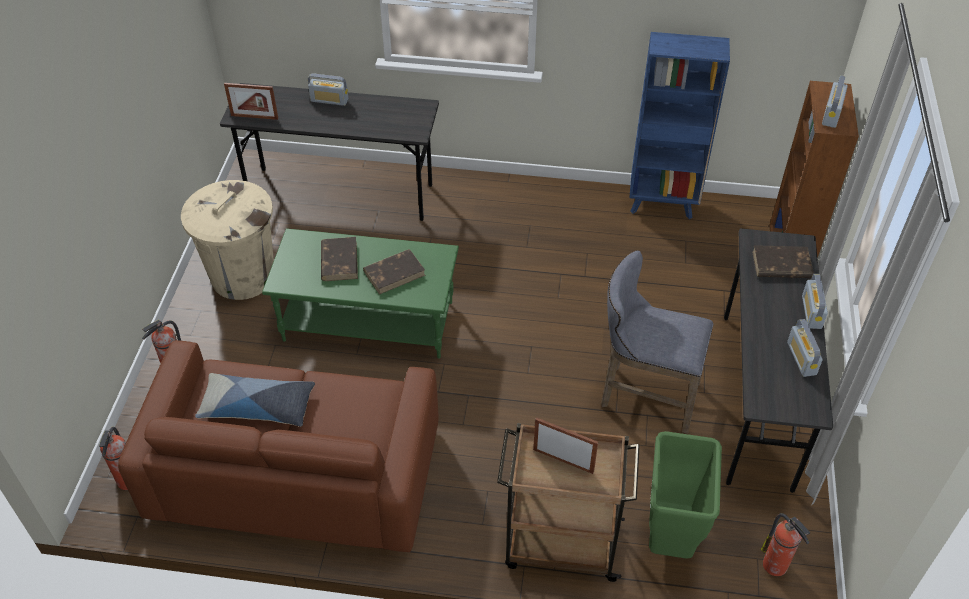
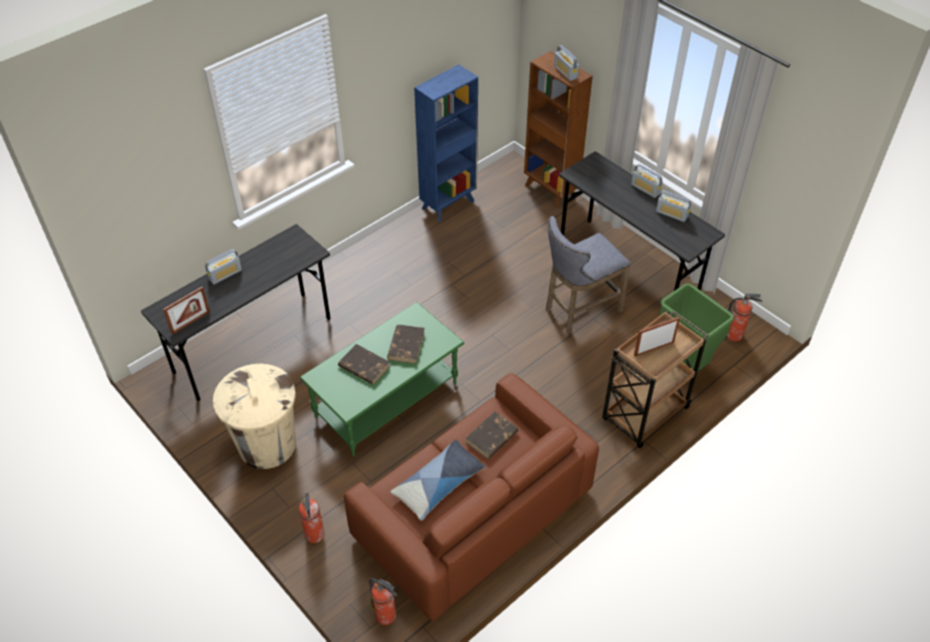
camera: 50 degrees left, 0 degrees up
brown book [752,245,813,278] -> brown book moved to [465,412,519,459]

